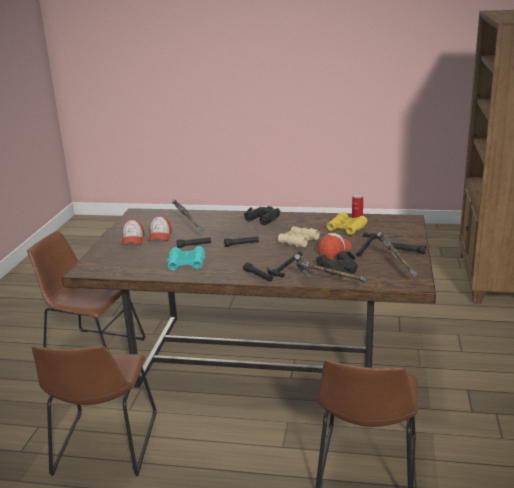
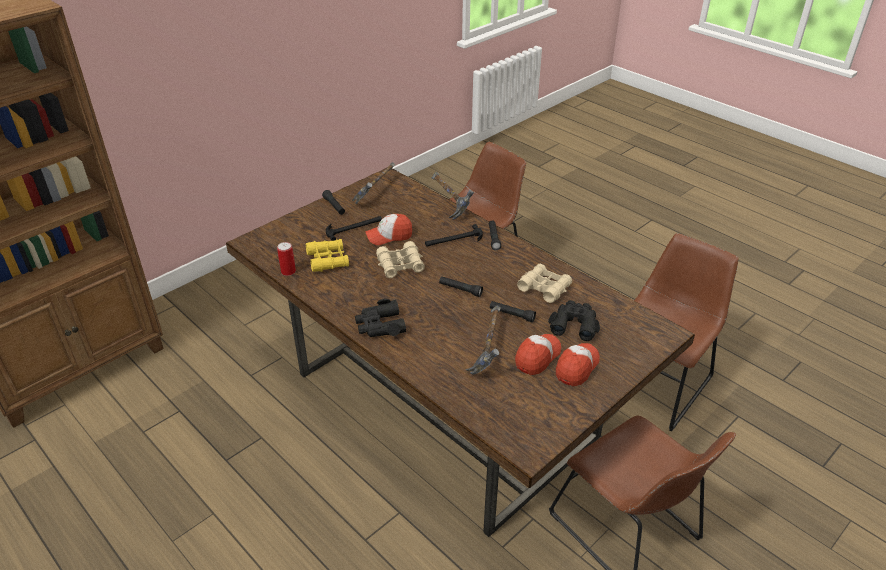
camera: 145 degrees left, 15 degrees up
turquoise binoculars [167,246,206,271] -> beige binoculars [517,264,572,303]
black binoculars [316,251,358,275] -> black binoculars moved to [548,300,600,341]

